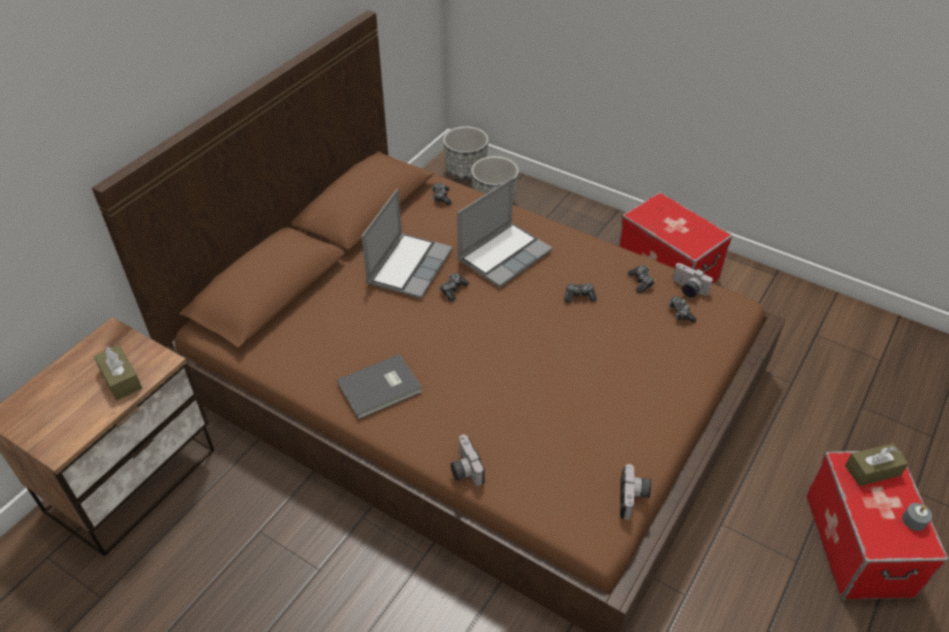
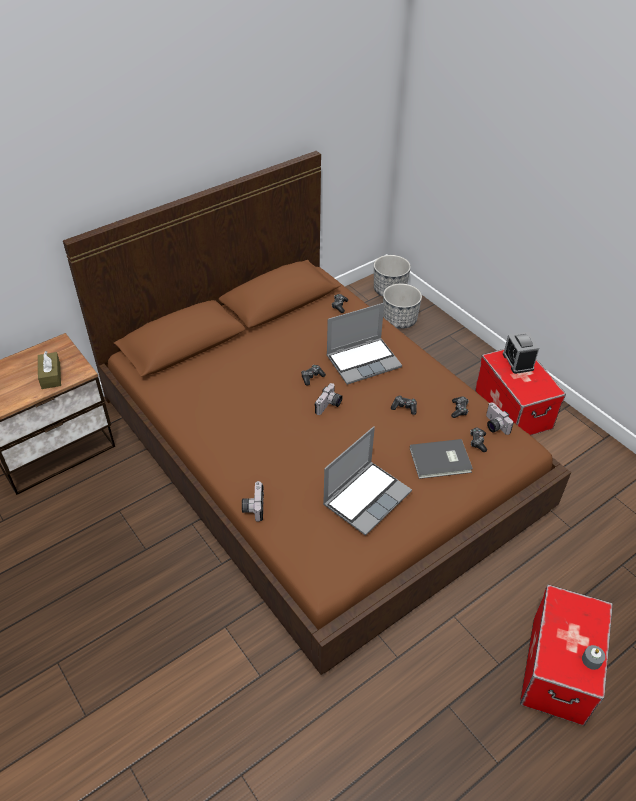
camera: 20 degrees right, 0 degrees up
grey book [337,354,422,419] -> grey book moved to [410,439,473,479]
laptop [361,188,452,299] -> laptop moved to [323,427,412,536]
camera [620,464,651,520] -> camera moved to [314,383,342,415]
brown tissue box [845,443,909,486] -> none
none -> alarm clock [503,332,539,374]

